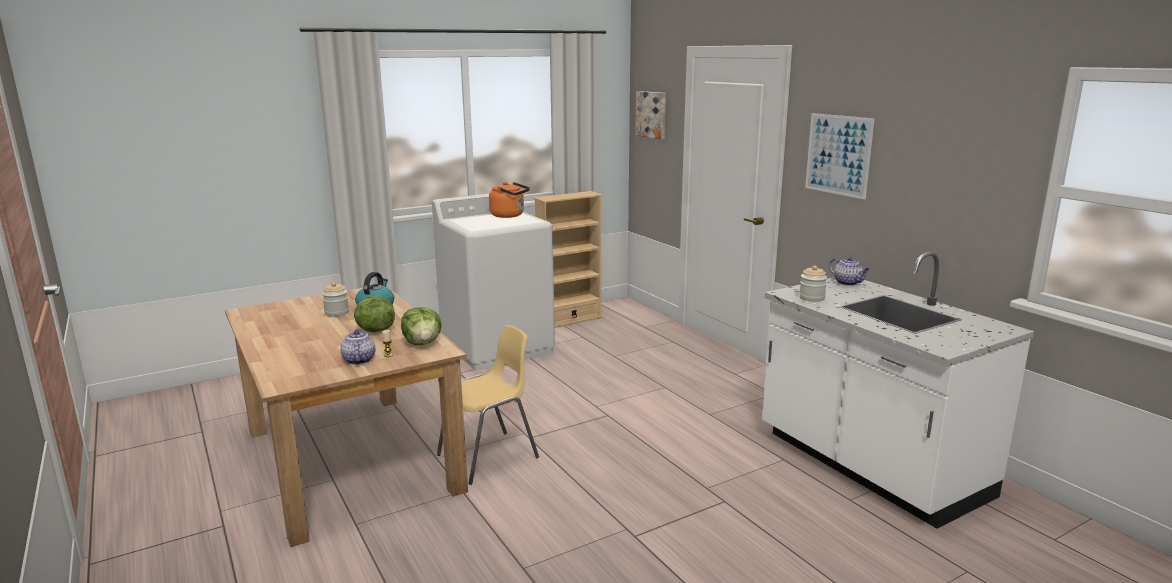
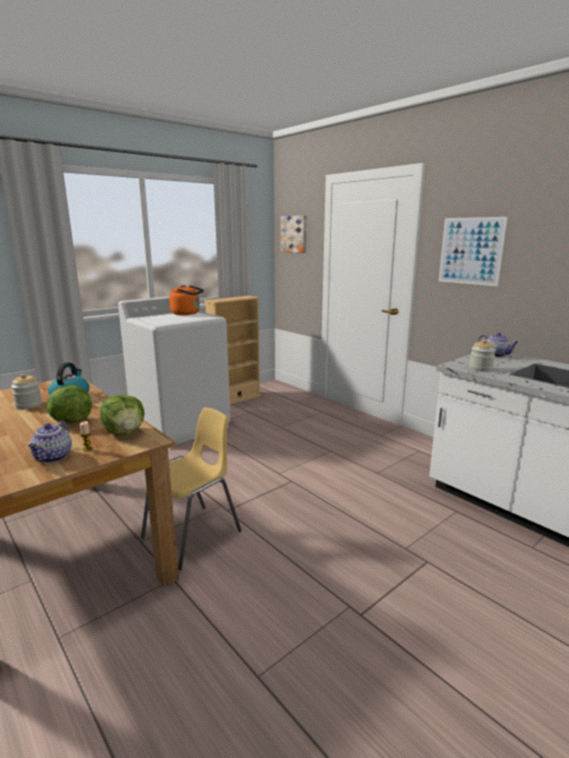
camera: 10 degrees left, 0 degrees up
teapot [341,329,375,365] -> teapot turned 150 degrees counterclockwise [28,421,72,463]

